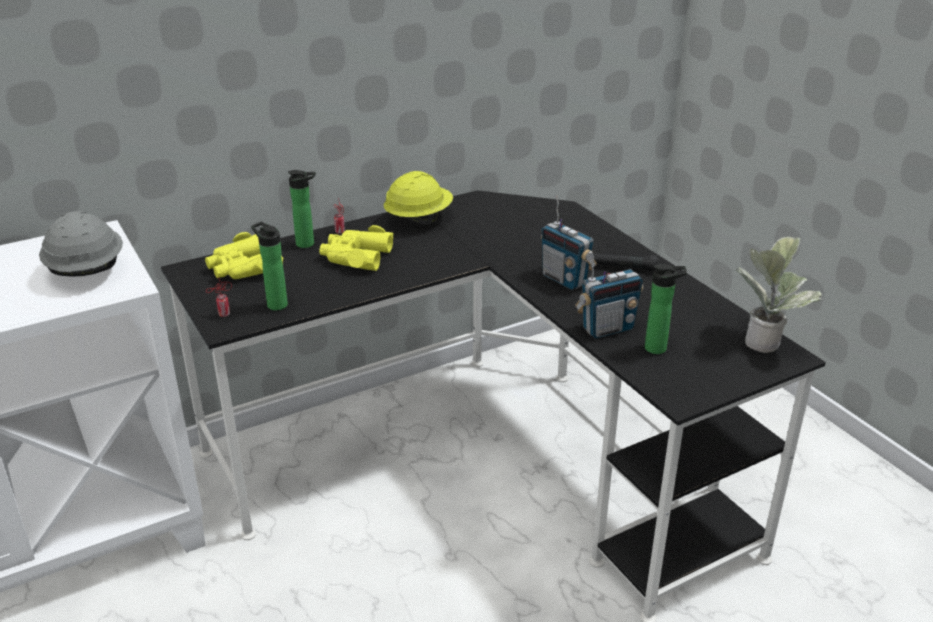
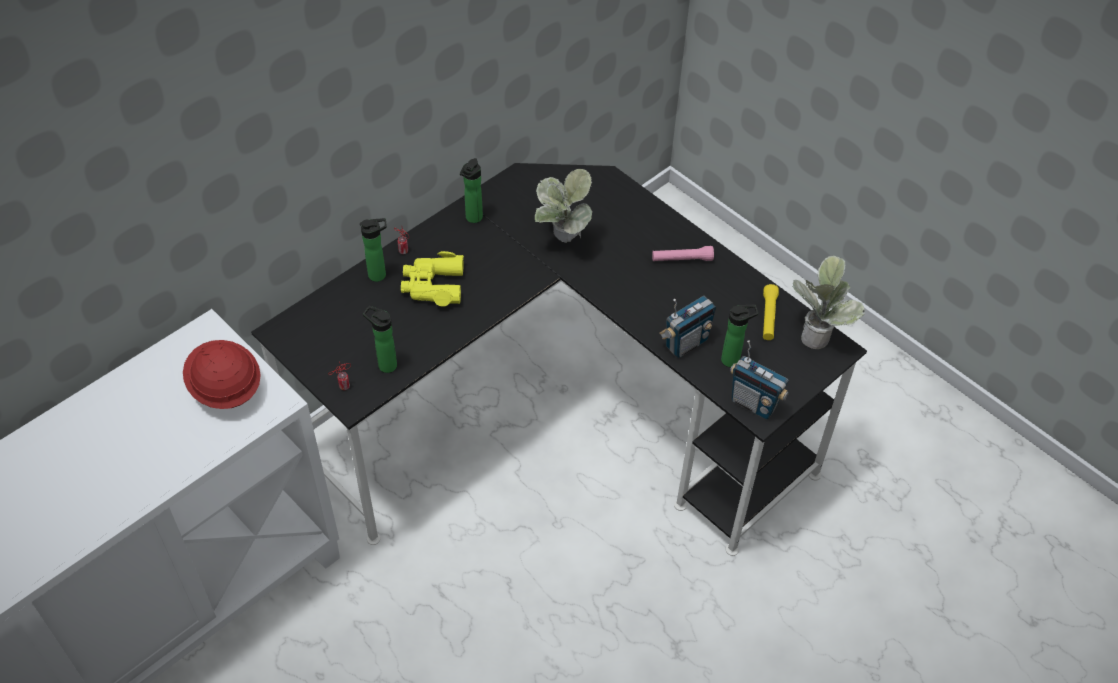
camera: 15 degrees left, 20 degrees up
grey hard hat [39,211,123,277] -> red hard hat [183,340,261,409]
yellow binoculars [205,232,283,279] -> none
yellow hard hat [383,171,453,225] -> bottle [460,158,483,223]
radio [541,196,597,290] -> radio moved to [730,340,789,419]
black flashlight [593,253,659,271] -> pink flashlight [652,246,714,261]
none -> potted plant [535,169,592,243]
none -> yellow flashlight [763,284,779,340]

